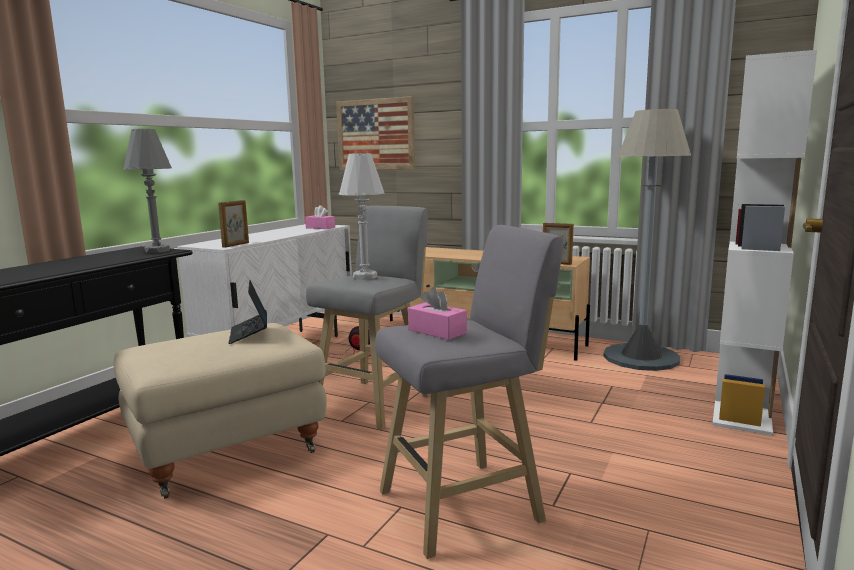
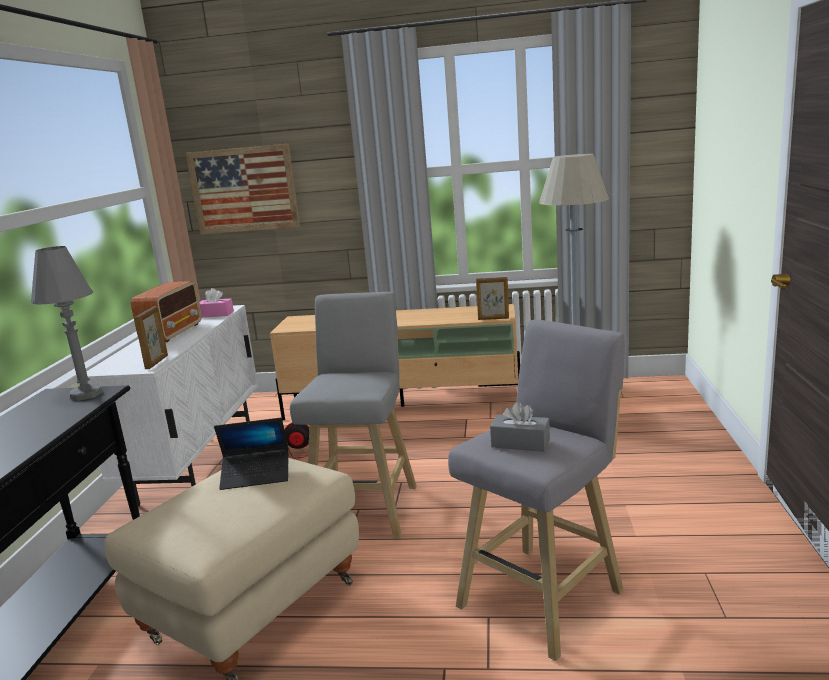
camera: 20 degrees left, 5 degrees up
laptop [229,280,267,344] -> laptop turned 60 degrees counterclockwise [214,418,289,490]
white table lamp [338,153,385,280] -> none
pink tissue box [408,287,467,340] -> grey tissue box [490,401,550,452]
white bookcase [712,50,817,436] -> none
none -> radio [131,281,202,342]

